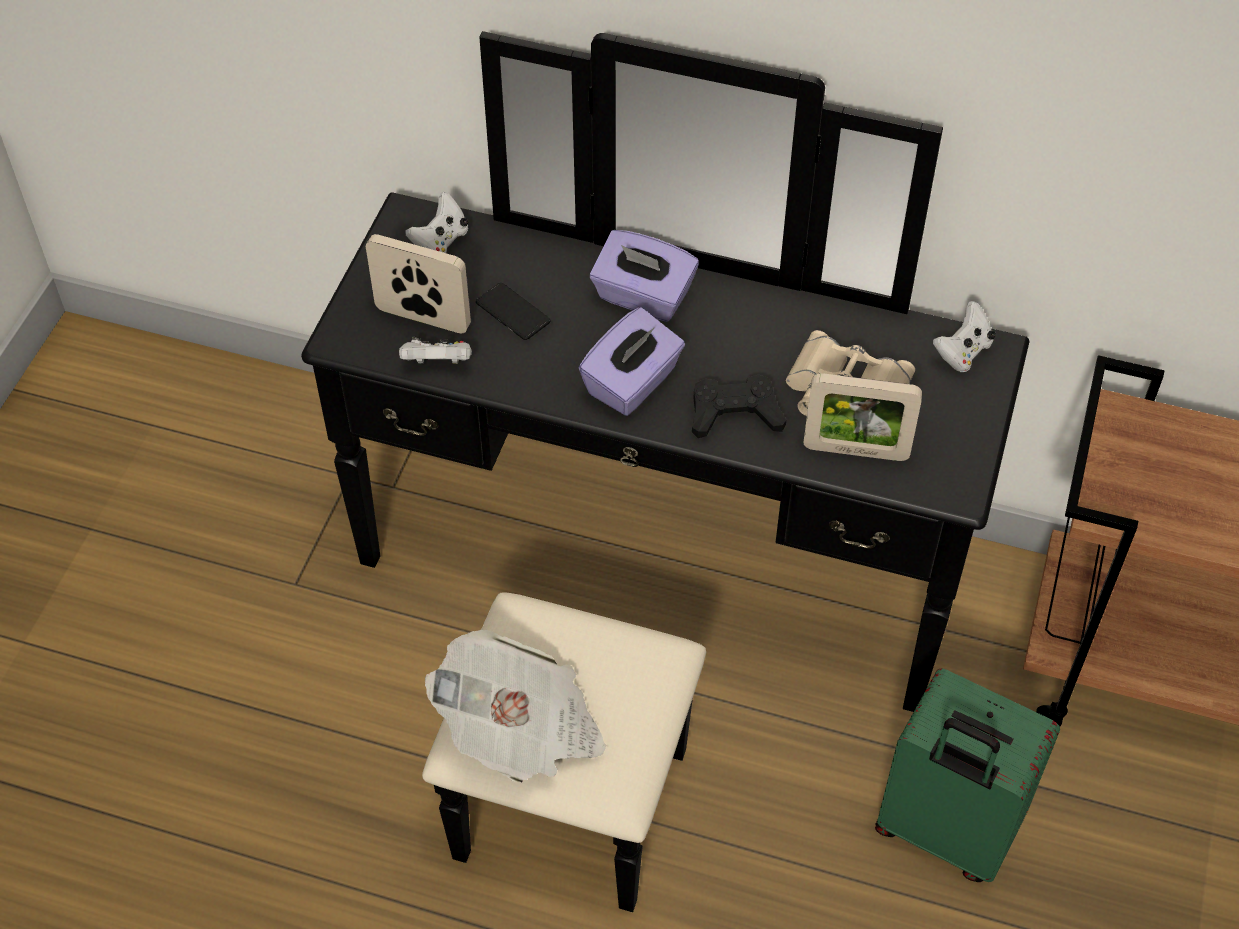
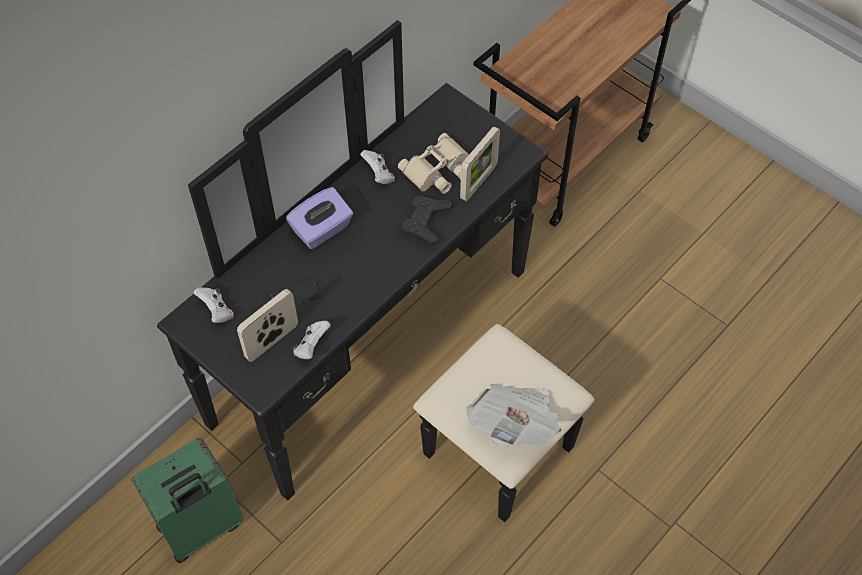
camera: 65 degrees left, 5 degrees up
purple tissue box [579,307,685,416] -> none
green suitcase [875,668,1060,882] -> green suitcase moved to [132,438,243,563]
white game controller [933,301,995,372] -> white game controller moved to [360,150,395,184]

